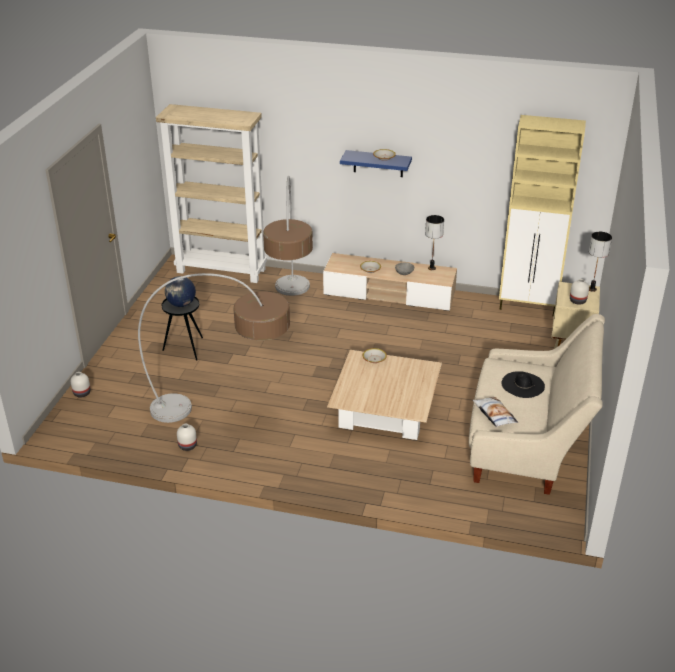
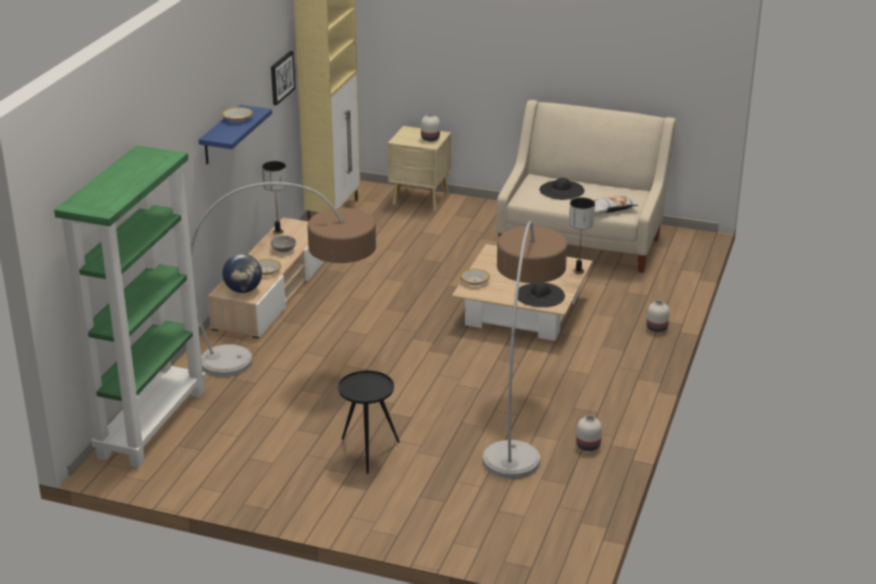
camera: 85 degrees left, 5 degrees down
white vase [71,372,90,397] -> white vase moved to [647,300,670,332]
beige bookcase [156,104,267,283] -> green bookcase [54,145,206,467]
globe [165,276,196,307] -> globe moved to [223,254,262,293]
table lamp [589,232,612,292] -> table lamp moved to [569,198,595,274]
none -> picture [271,51,296,106]
none -> black hat [518,282,565,307]

